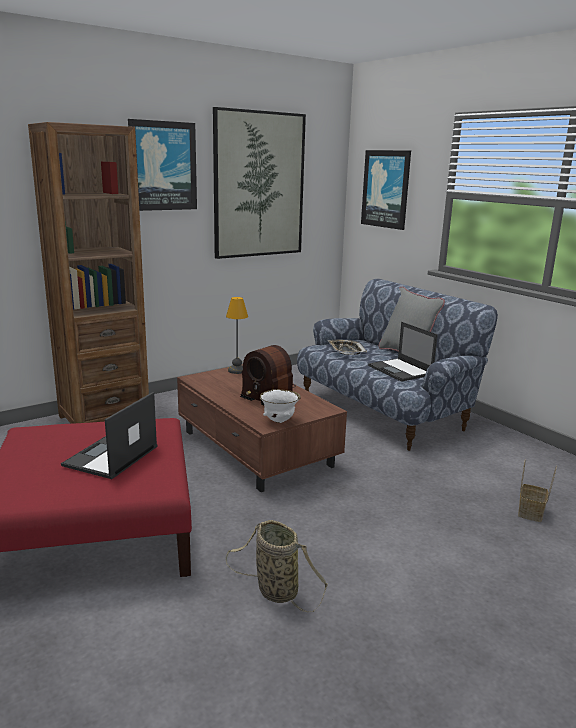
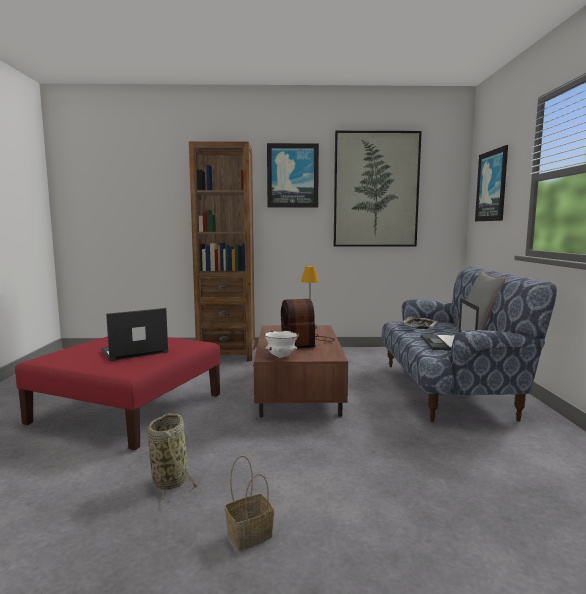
camera: 35 degrees right, 10 degrees down
basket [518,459,557,522] -> basket moved to [225,456,274,550]

